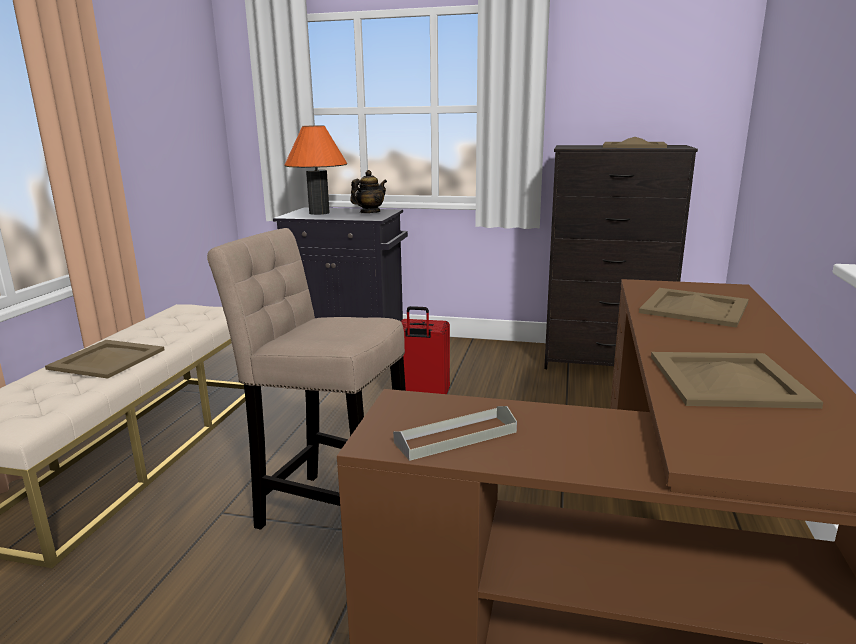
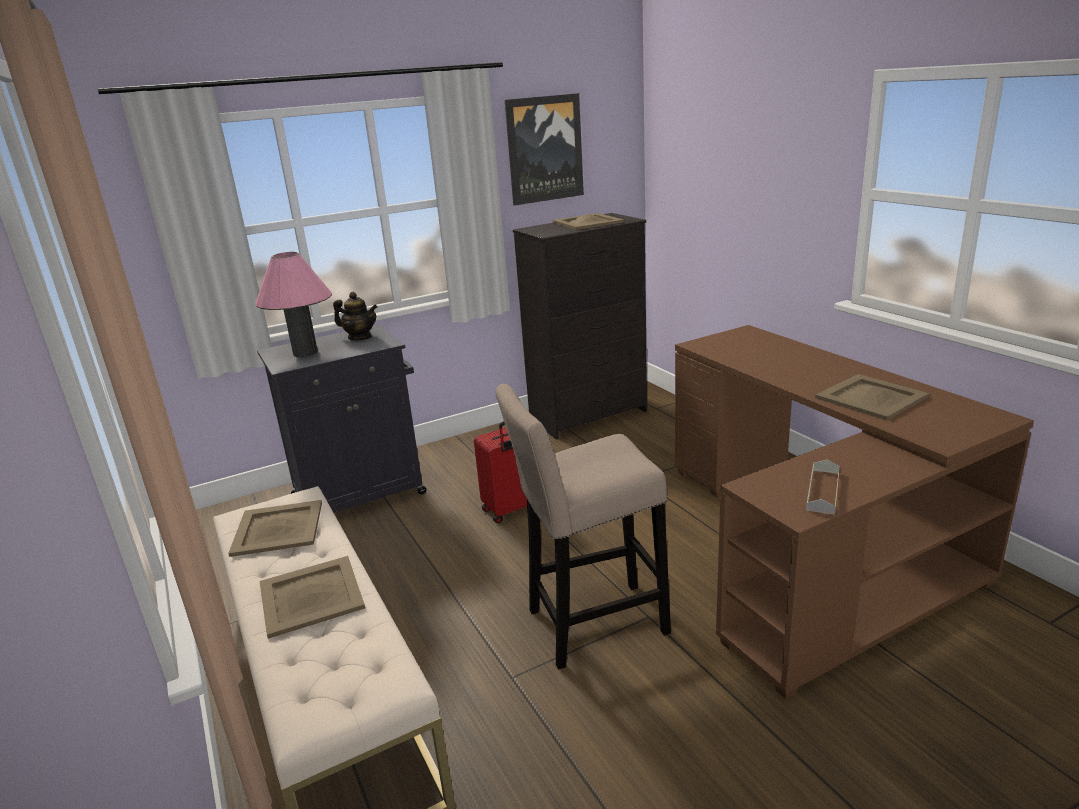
camera: 40 degrees left, 5 degrees up
orange table lamp [285,125,347,215] -> pink table lamp [255,252,332,357]
teapot [350,170,387,213] -> teapot turned 105 degrees clockwise [333,292,377,341]
beige tray [639,288,749,328] -> beige tray moved to [228,500,322,557]
none -> picture [505,93,584,206]

